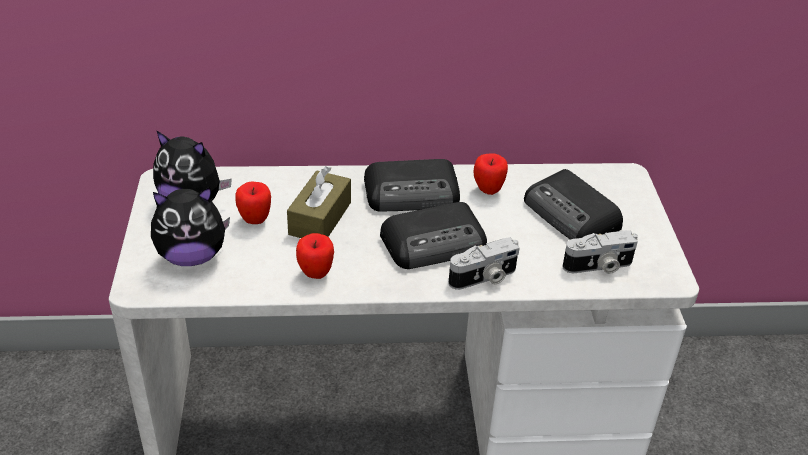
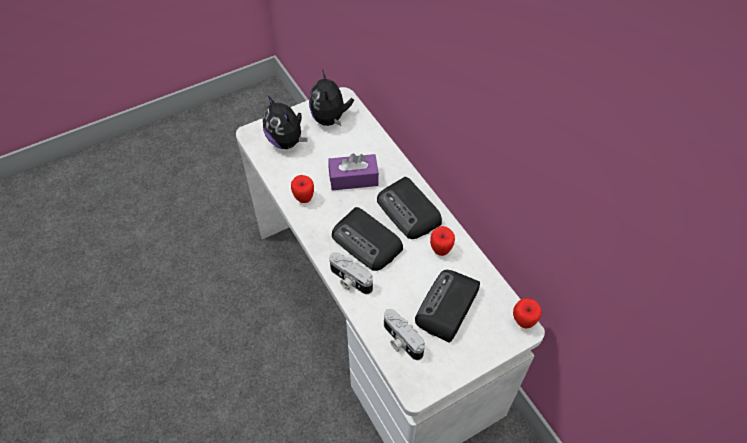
camera: 65 degrees right, 15 degrees up
apple [235,182,271,224] -> apple moved to [513,298,542,329]
brown tissue box [287,166,351,238] -> purple tissue box [328,153,379,190]

